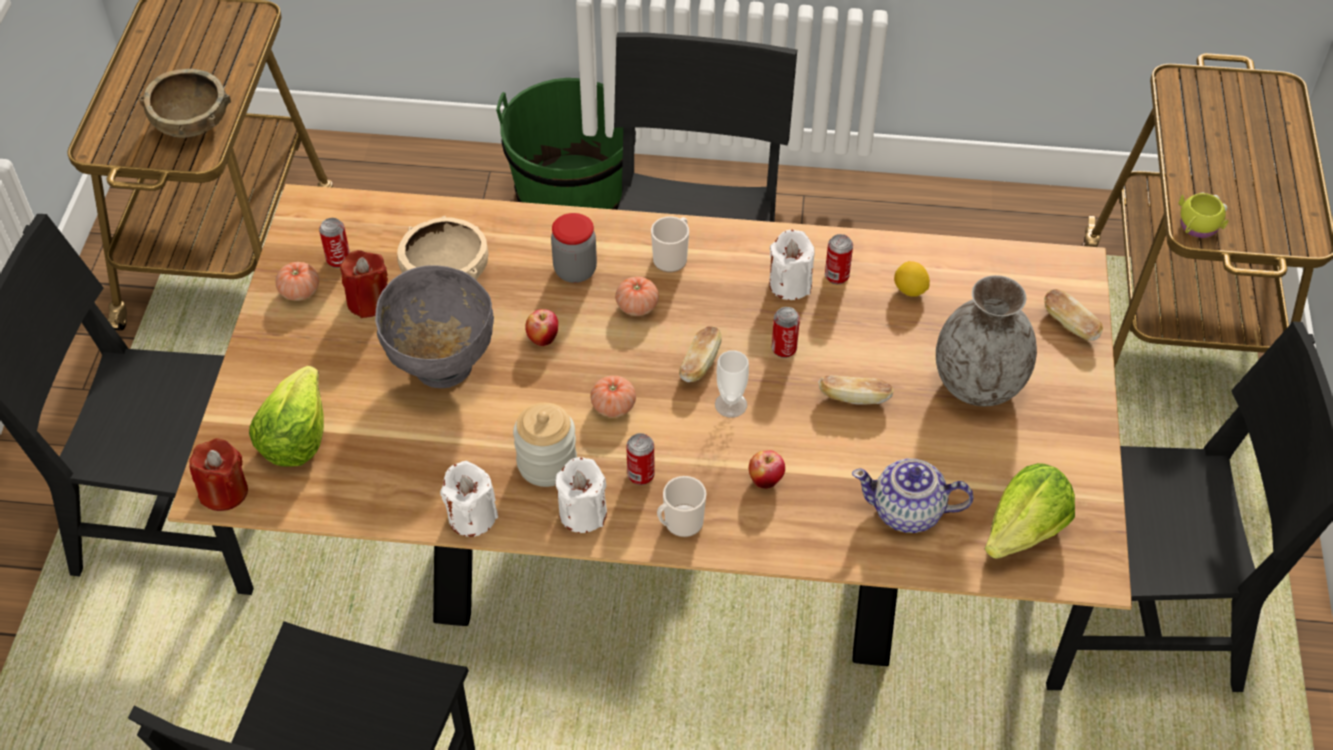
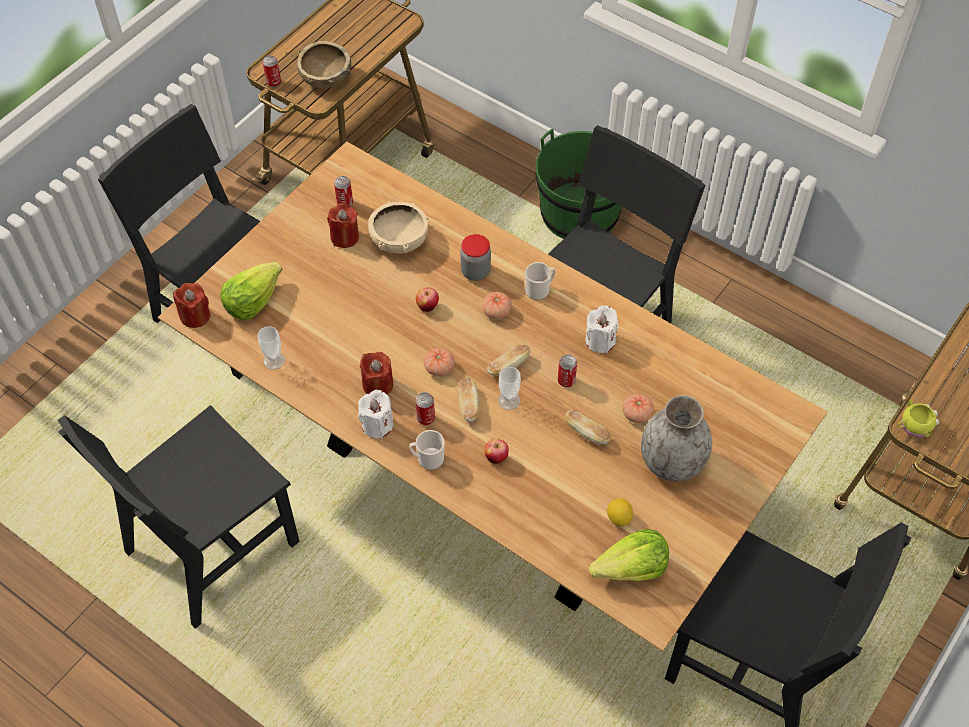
camera: 30 degrees right, 5 degrees up
tomato [276,262,319,301] -> tomato moved to [622,394,654,423]
grey bowl [375,265,494,388] -> none
white candle [440,461,498,537] -> none
jar [513,403,577,487] -> red candle [360,352,393,395]
can [825,234,853,284] -> can moved to [263,55,281,87]
teapot [852,459,974,533] -> none
lemon [894,261,930,297] -> lemon moved to [607,498,633,526]
bread [1044,289,1103,341] -> bread moved to [457,377,479,422]
none -> cup [258,326,285,370]

